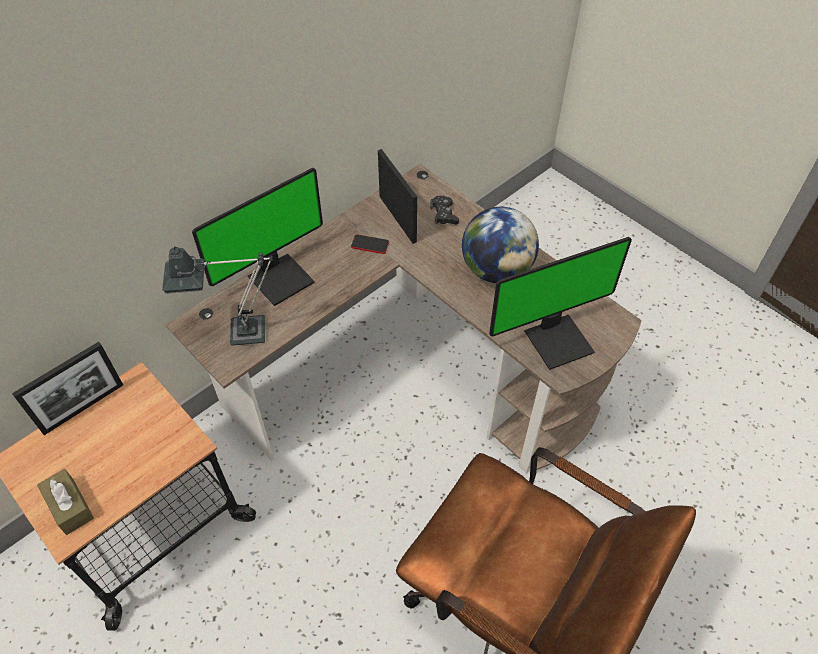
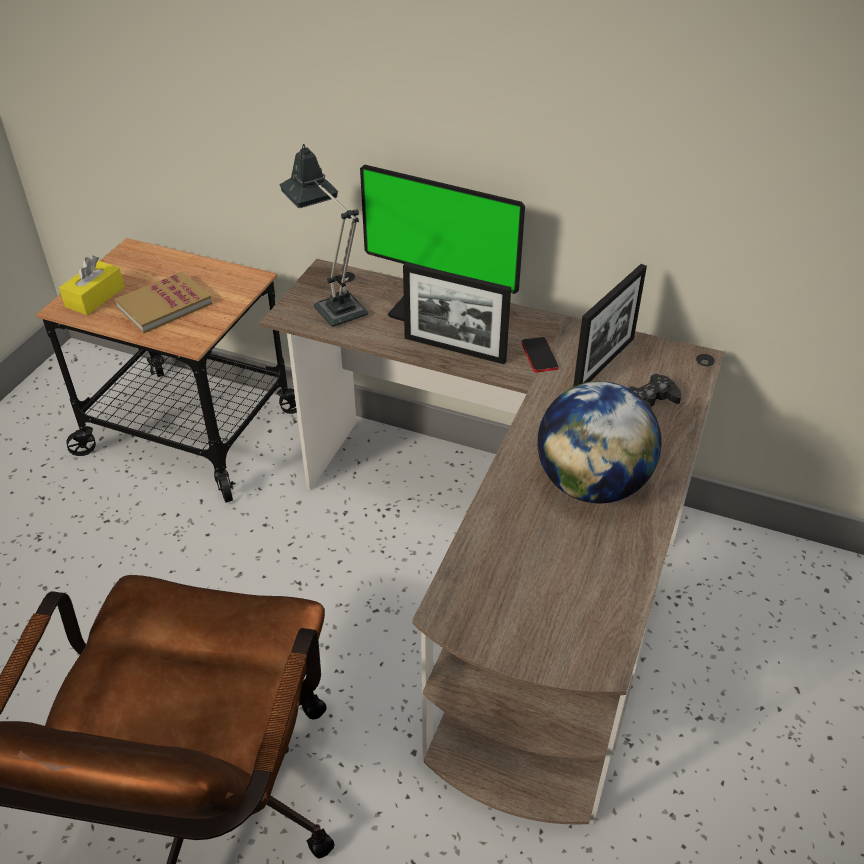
camera: 65 degrees right, 10 degrees down
picture frame [12,342,123,435] -> picture frame moved to [403,262,511,364]
brown tissue box [37,469,94,535] -> yellow tissue box [59,256,124,315]
monitor [489,237,632,370] -> none
none -> book [114,272,212,333]

